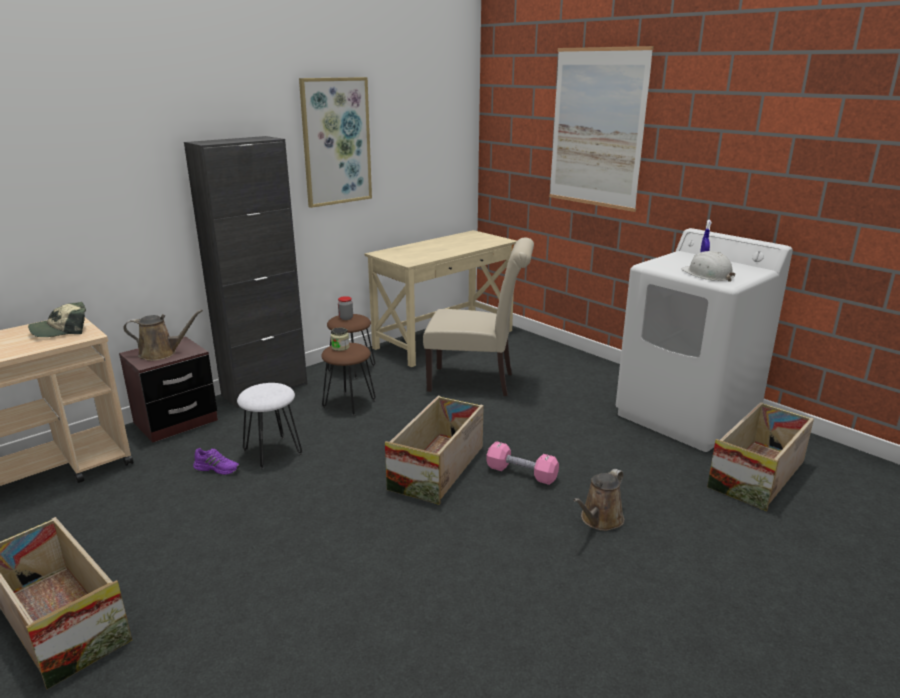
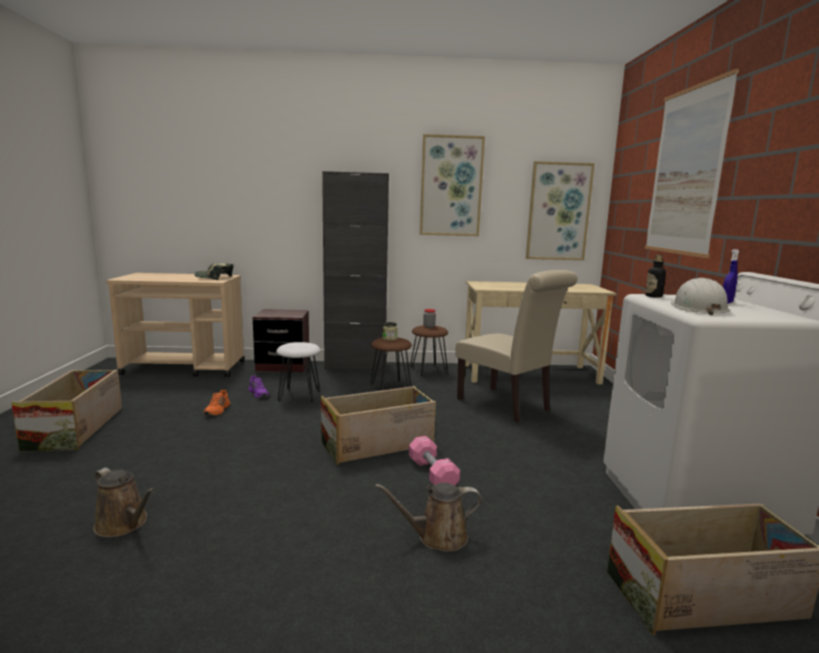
camera: 40 degrees right, 10 degrees down
brown watering can [123,310,203,361] -> brown watering can moved to [93,468,155,537]
none -> orange shoe [204,390,230,416]
none -> picture [526,161,595,260]
none -> bottle [645,255,666,298]

